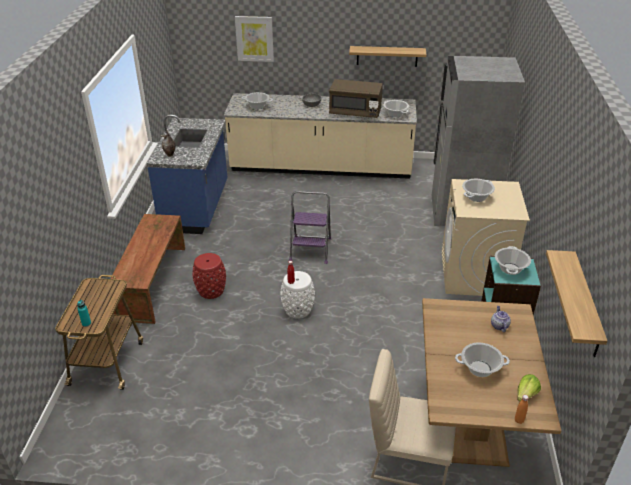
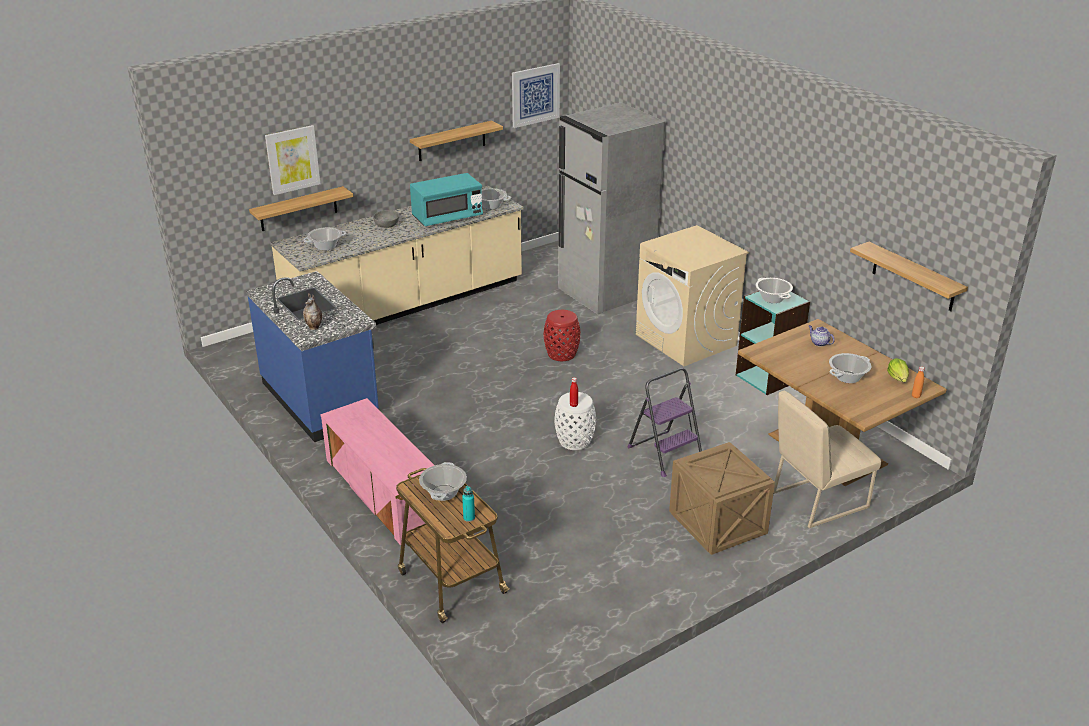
camera: 40 degrees left, 5 degrees down
brown bench [110,214,185,324] -> pink bench [320,398,443,545]
red stool [193,253,226,299] -> red stool moved to [544,310,580,361]
purple step ladder [289,191,331,264] -> purple step ladder moved to [628,368,702,477]
brown microwave [329,79,383,118] -> turquoise microwave [410,173,483,226]
cooking pot [462,179,495,202] -> cooking pot moved to [419,462,467,501]
none -> shelf [249,186,353,231]
none -> picture [512,63,560,128]
none -> crate [669,442,775,555]

